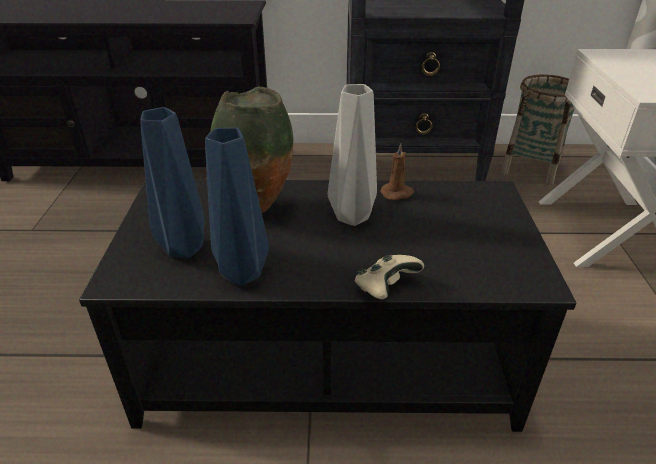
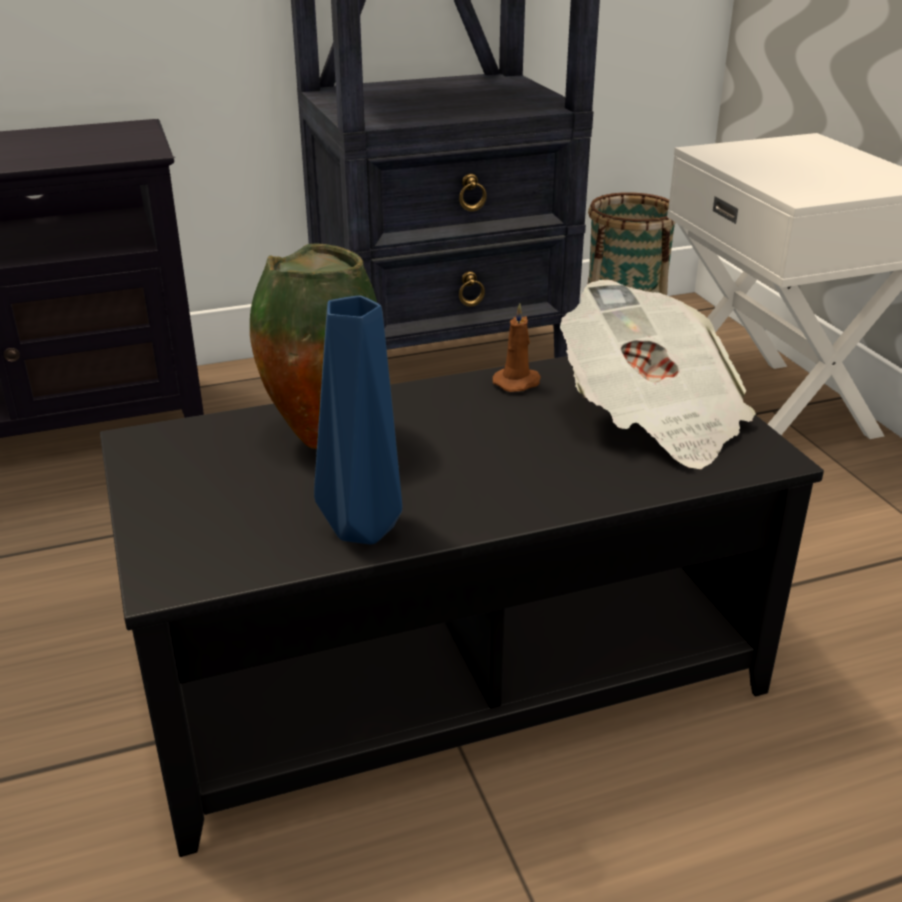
camera: 20 degrees left, 5 degrees down
blue vase [140,107,205,258] -> none
grey vase [328,84,377,226] -> none
beige game controller [355,255,424,299] -> none
none -> newspaper [560,280,756,469]

